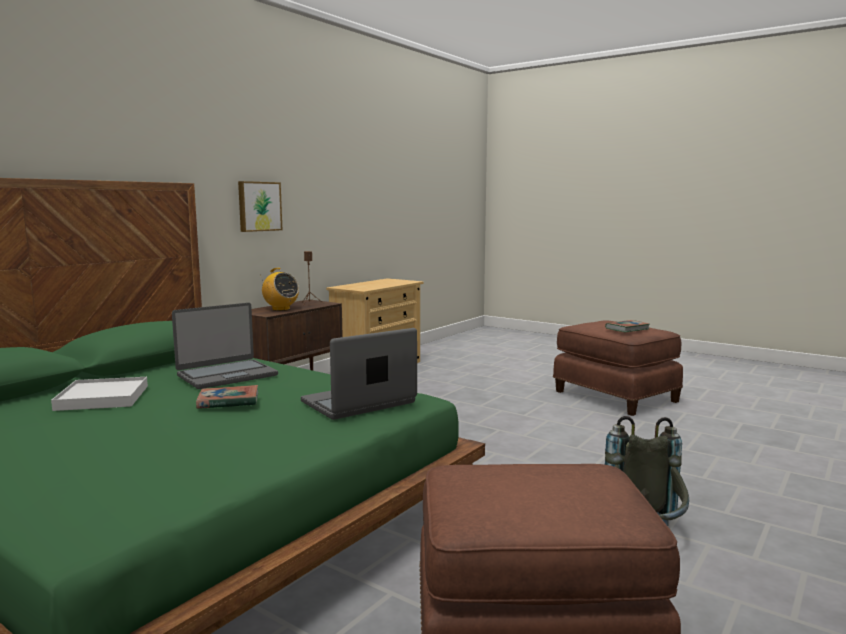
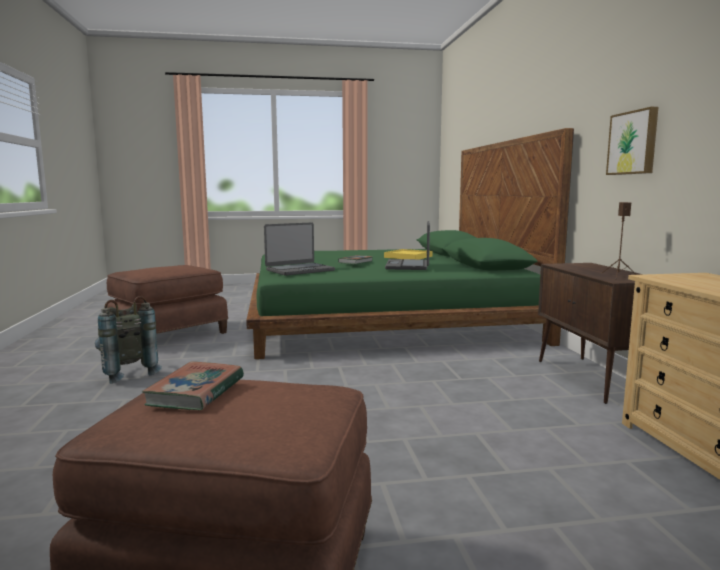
camera: 135 degrees right, 0 degrees up
white tray [51,377,148,411] -> yellow tray [384,249,433,259]
radio [260,268,299,311] -> none
laptop [301,328,417,420] -> laptop turned 45 degrees clockwise [264,222,335,276]

